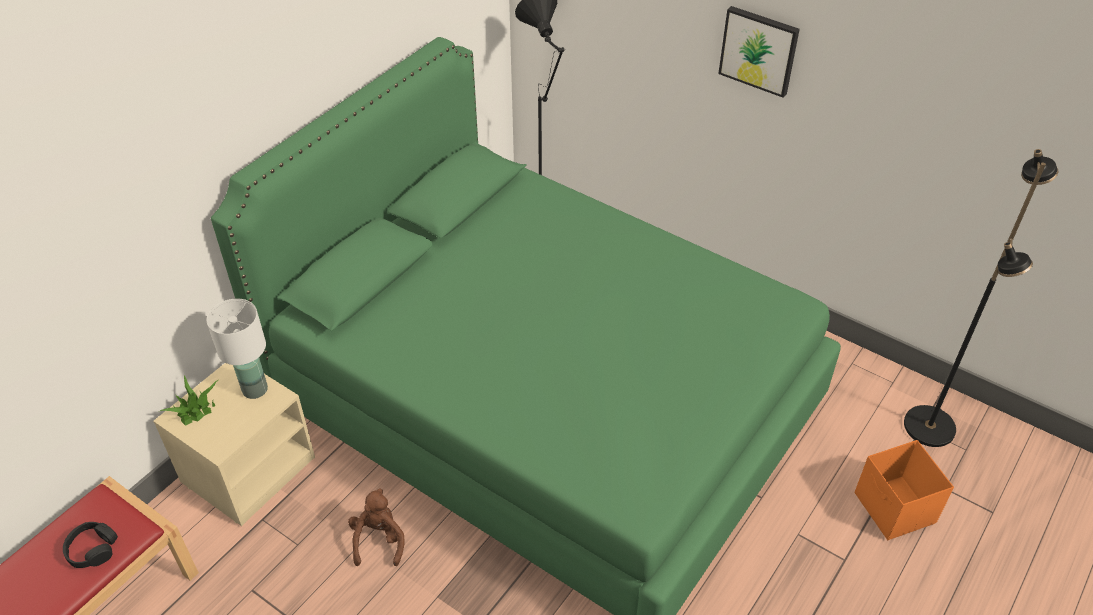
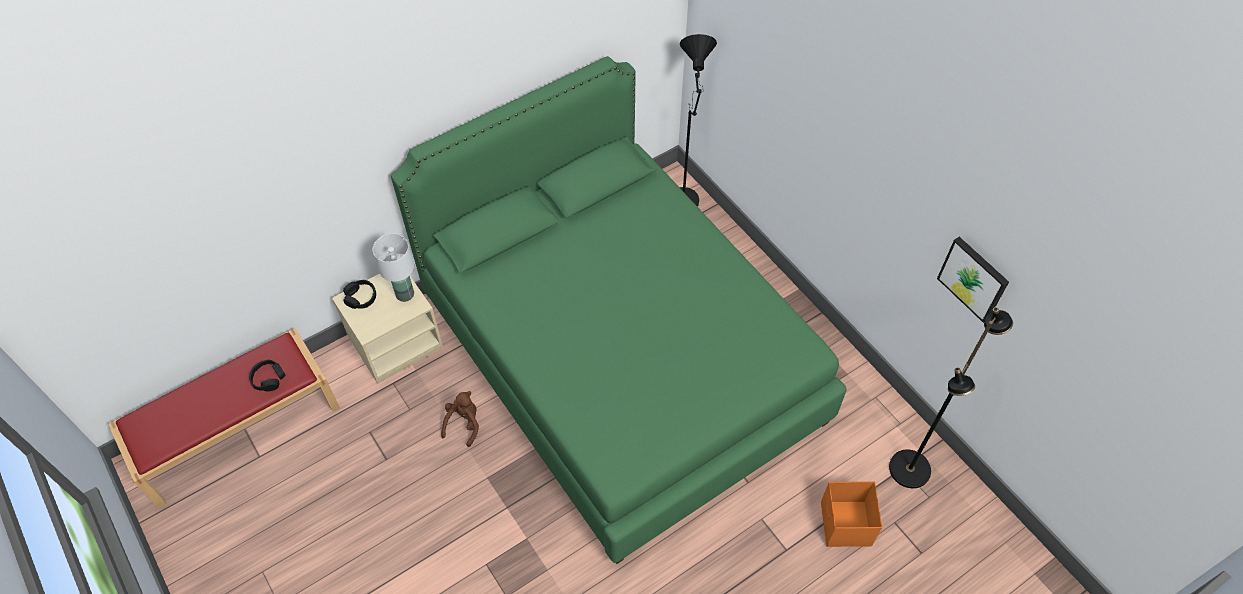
camera: 20 degrees right, 10 degrees up
potted plant [160,375,218,426] -> black headphones [343,280,376,309]
picture [718,6,800,98] -> picture moved to [937,237,1009,323]

